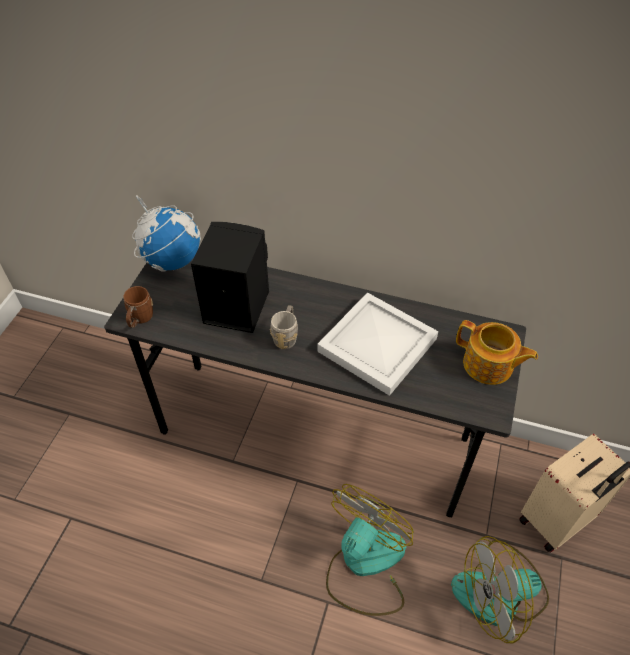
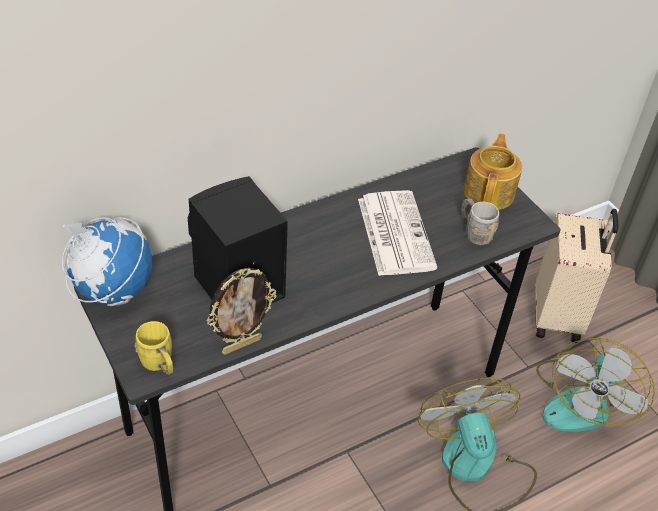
camera: 50 degrees left, 5 degrees down
brown mug [123,286,153,328] -> yellow mug [135,321,173,375]
grey mug [270,305,298,349] -> grey mug moved to [462,198,499,245]
white tray [317,292,438,396] -> newspaper [358,190,437,276]
teapot [456,320,538,385] -> teapot turned 60 degrees counterclockwise [464,134,522,210]
none -> picture frame [206,268,277,355]

